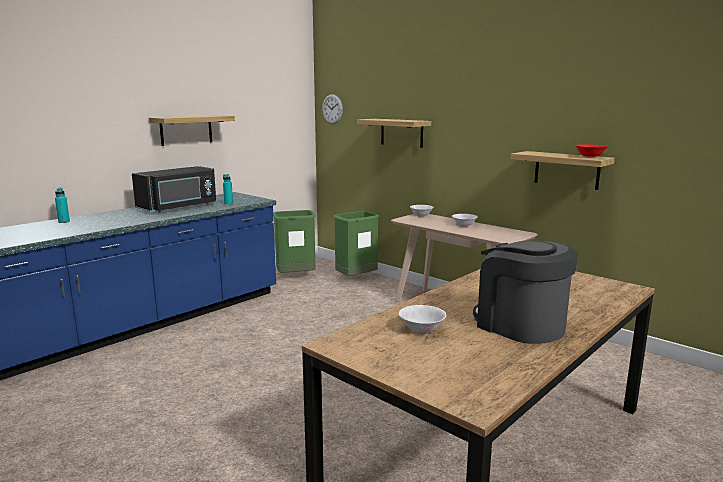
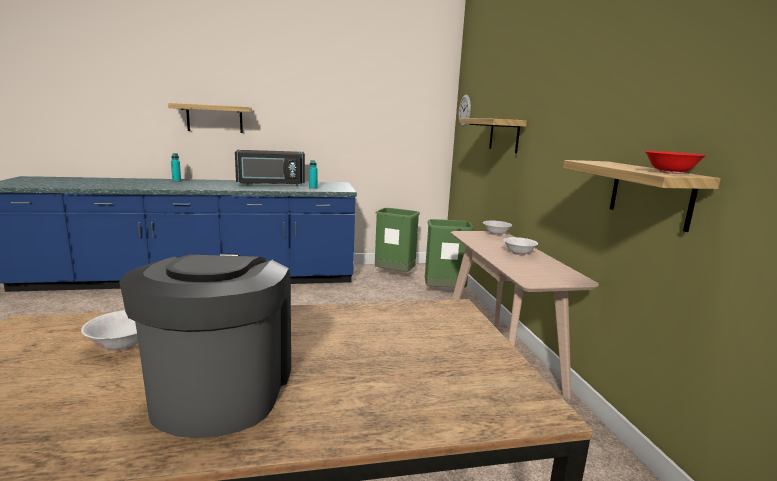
camera: 35 degrees right, 0 degrees up
shelf [149,115,235,146] -> shelf moved to [168,103,252,133]

